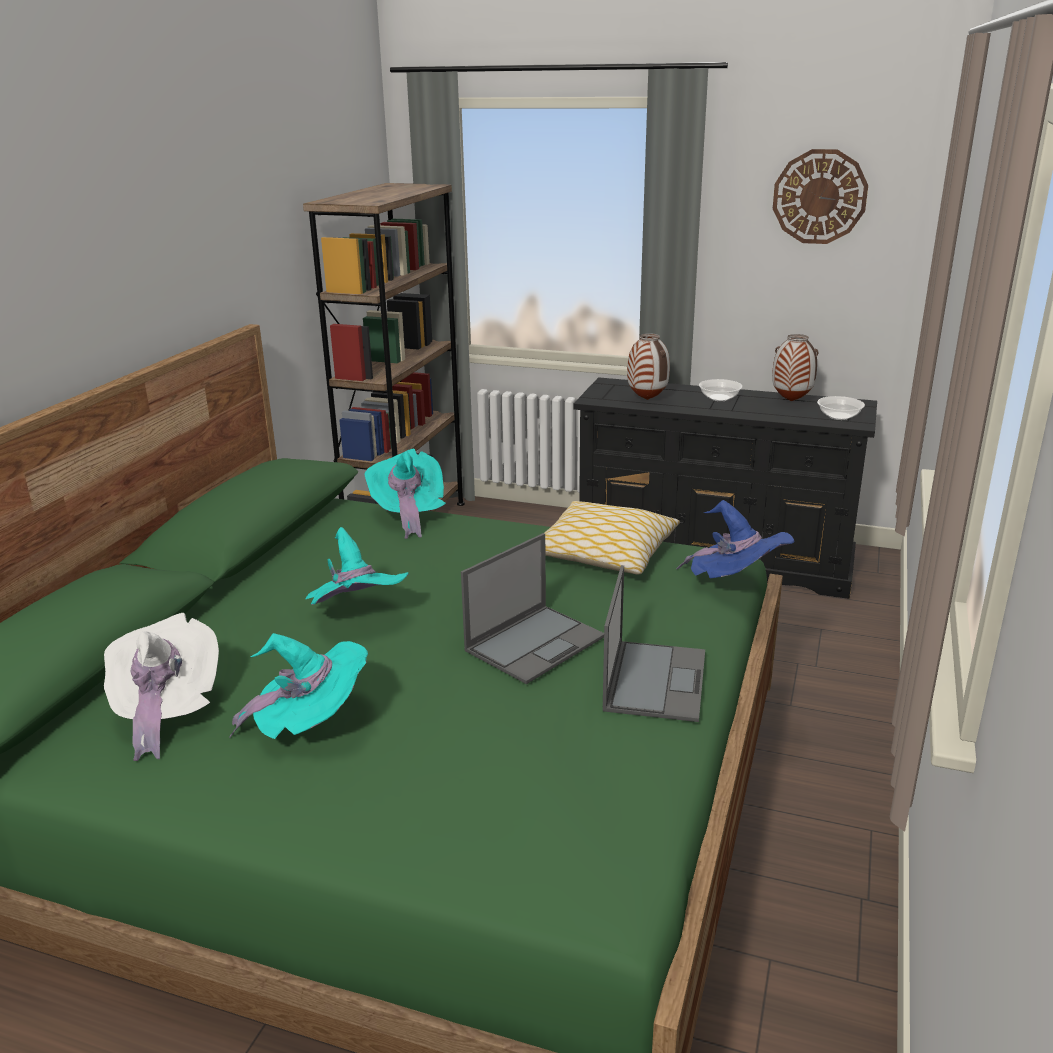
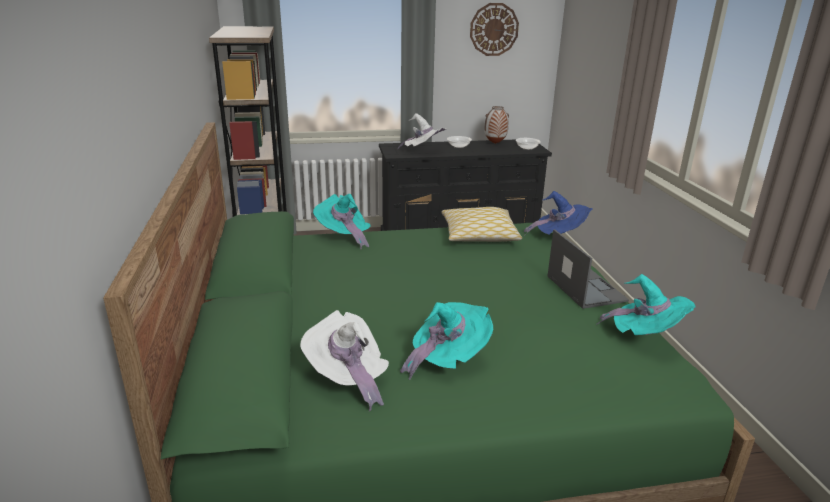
camera: 30 degrees left, 0 degrees up
turquoise hat [305,527,409,605] -> turquoise hat moved to [596,274,696,335]
laptop [461,533,604,684] -> none
vase [627,333,670,400] -> white hat [397,113,447,149]

